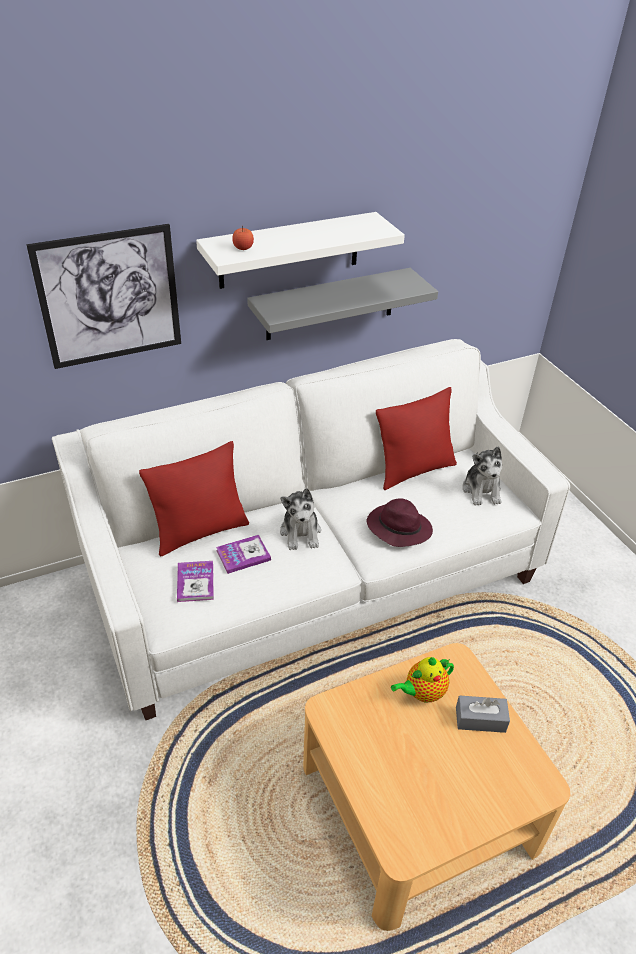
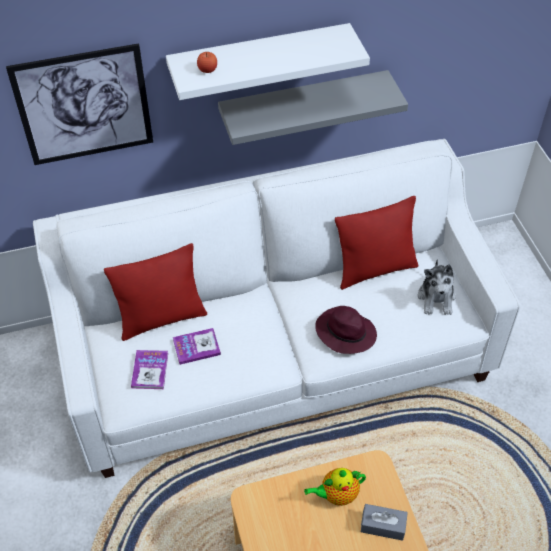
camera: 10 degrees right, 10 degrees up
plush toy [280,488,321,550] -> none

